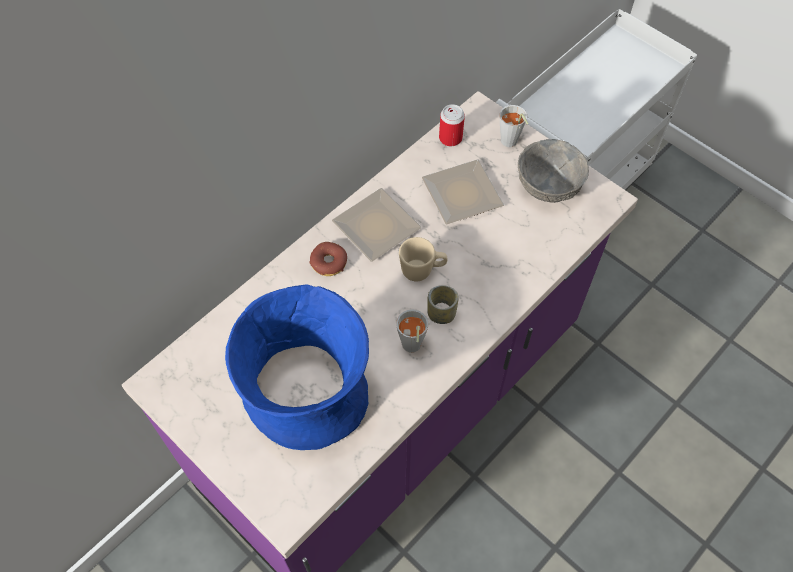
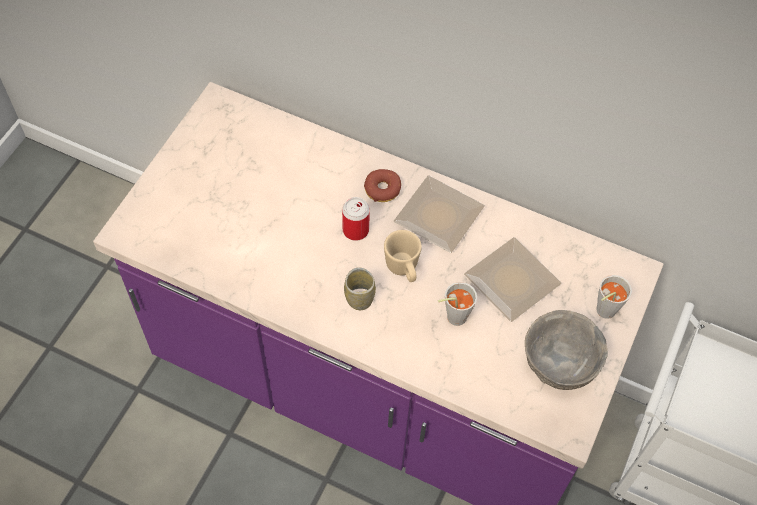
camera: 70 degrees right, 0 degrees up
blue vase [225,284,369,450] -> none
grey cup [396,309,428,353] -> grey cup moved to [438,282,477,326]
can [439,104,465,146] -> can moved to [342,197,370,241]

